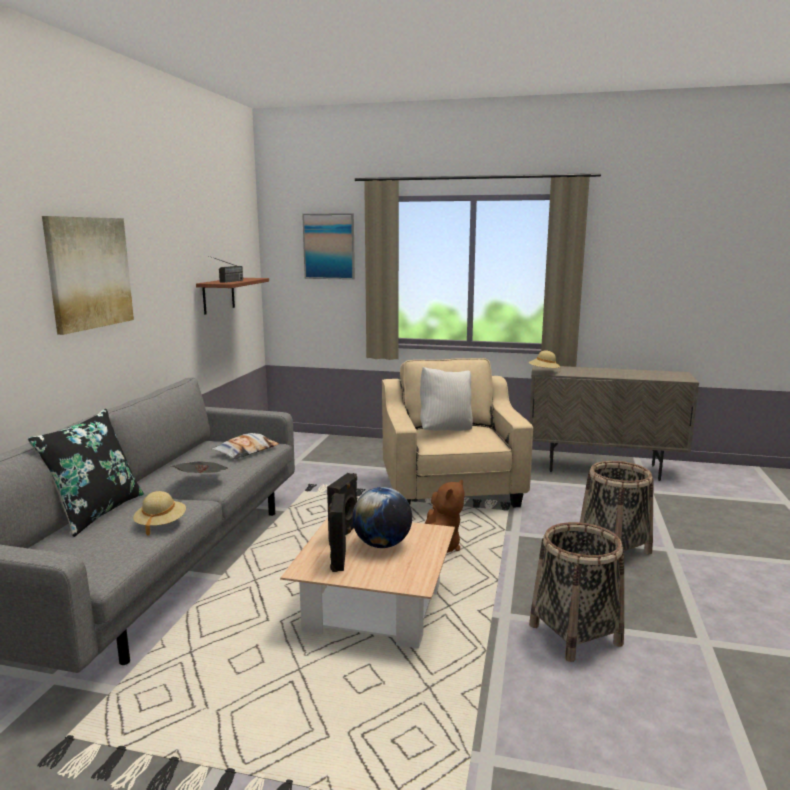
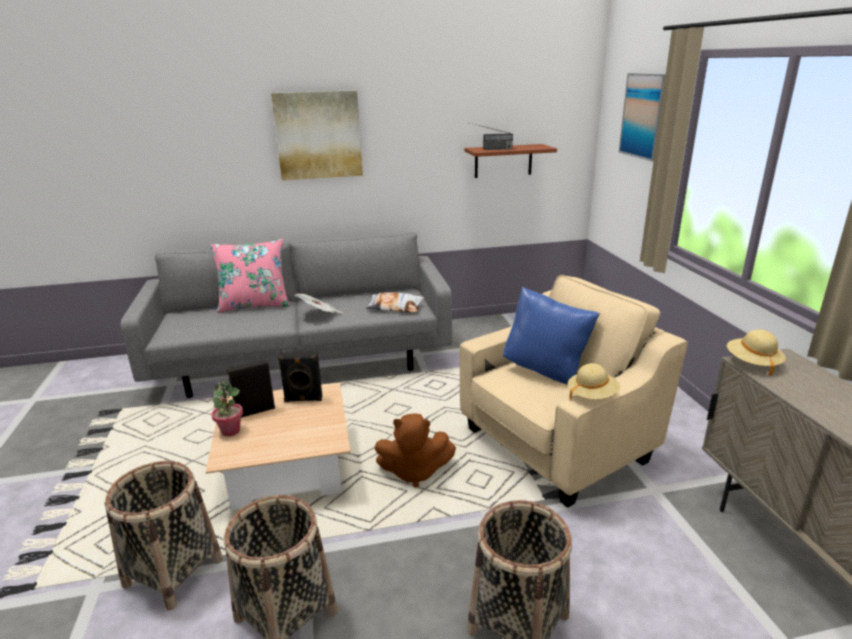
camera: 65 degrees right, 10 degrees up
black pillow [28,409,144,537] -> pink pillow [210,239,290,313]
beige hat [133,491,186,536] -> beige hat moved to [568,363,620,401]
globe [352,487,412,548] -> none
white pillow [420,367,473,431] -> blue pillow [503,286,600,385]
none -> basket [105,461,223,610]
none -> potted plant [212,380,243,436]

